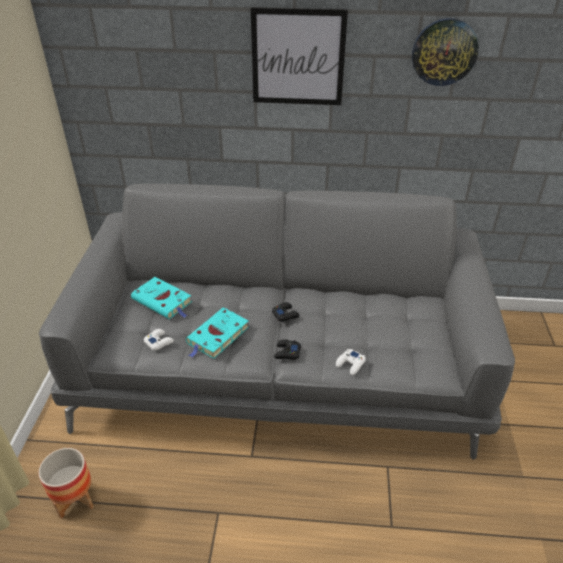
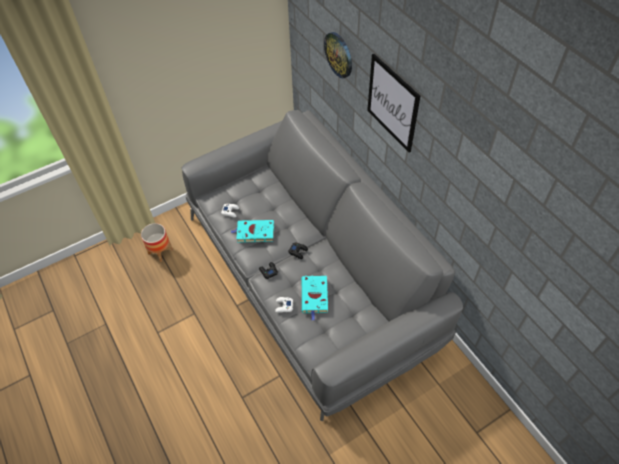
camera: 55 degrees right, 15 degrees up
turquoise book [131,277,192,319] -> turquoise book moved to [302,276,328,321]
wall clock [412,18,479,86] -> wall clock moved to [324,32,352,78]

